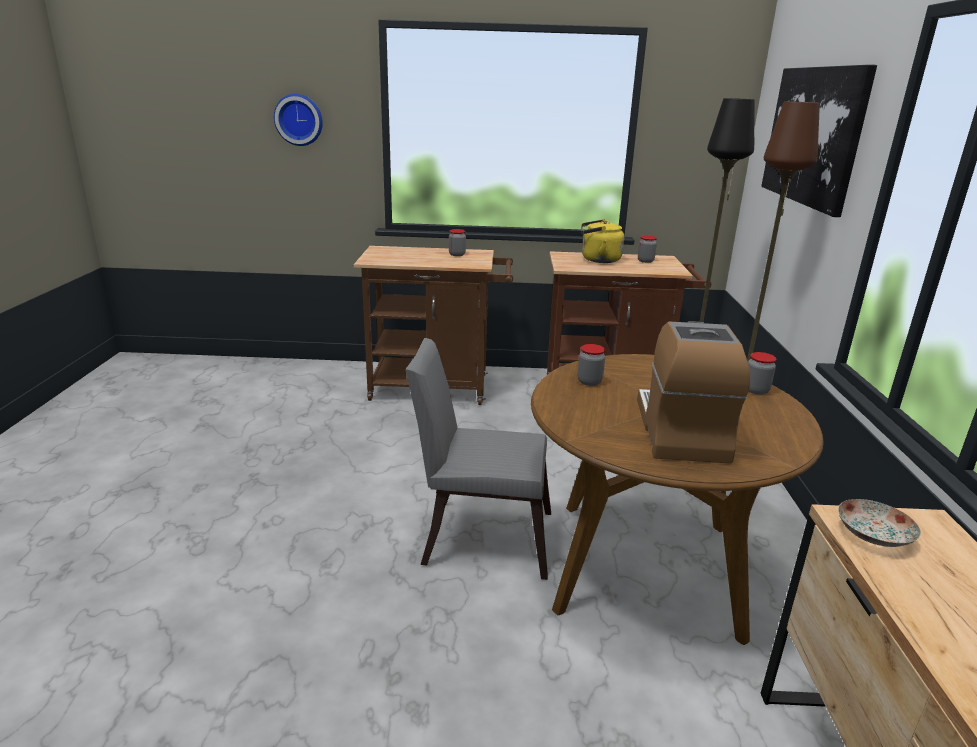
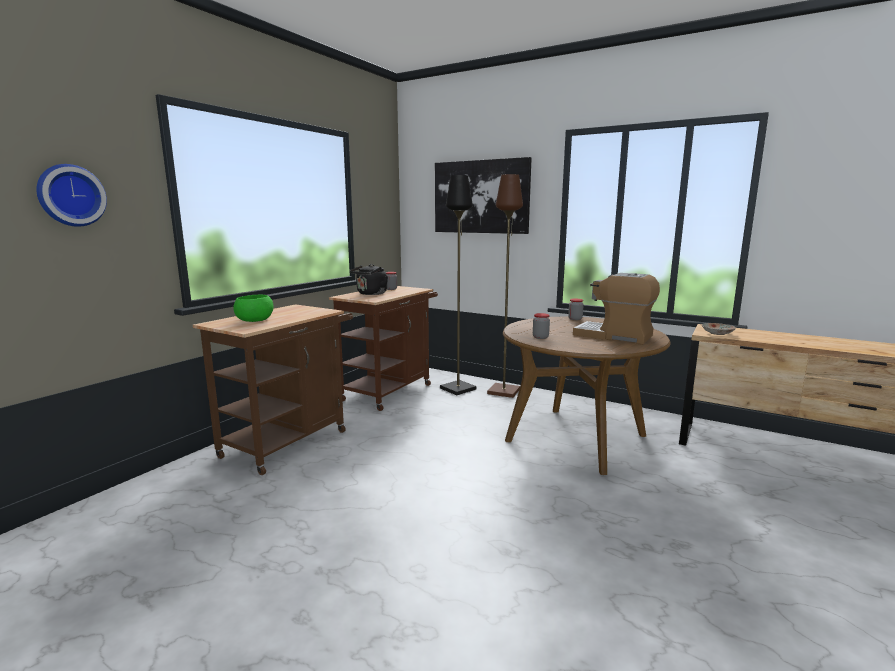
camera: 60 degrees left, 10 degrees down
grey chair [405,338,551,580] -> none
jar [449,229,466,256] -> none
yellow kettle [581,219,624,263] -> black kettle [350,264,388,295]
none -> green bowl [233,295,274,322]

